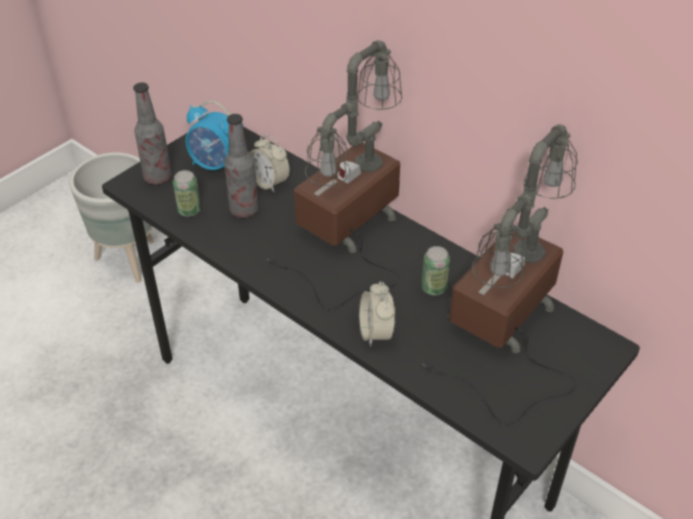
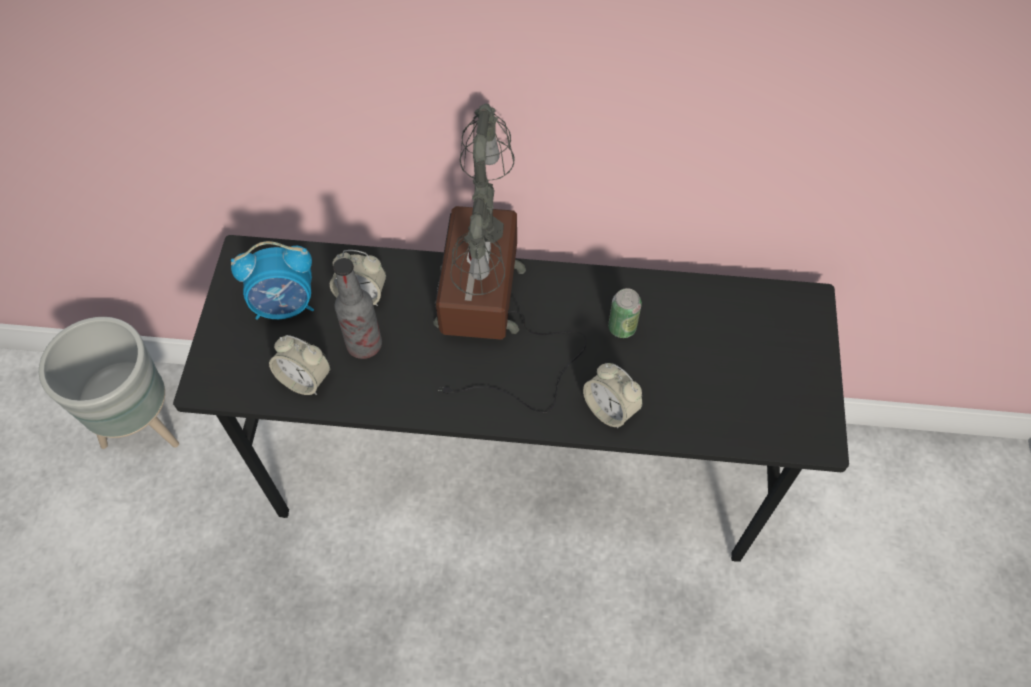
camera: 35 degrees left, 15 degrees up
bottle [133,82,172,185] -> none
can [173,170,201,217] -> alarm clock [269,335,330,395]
table lamp [423,124,578,426] -> none

